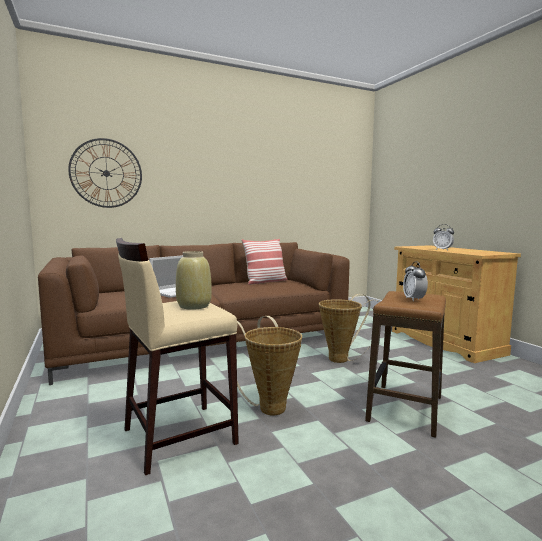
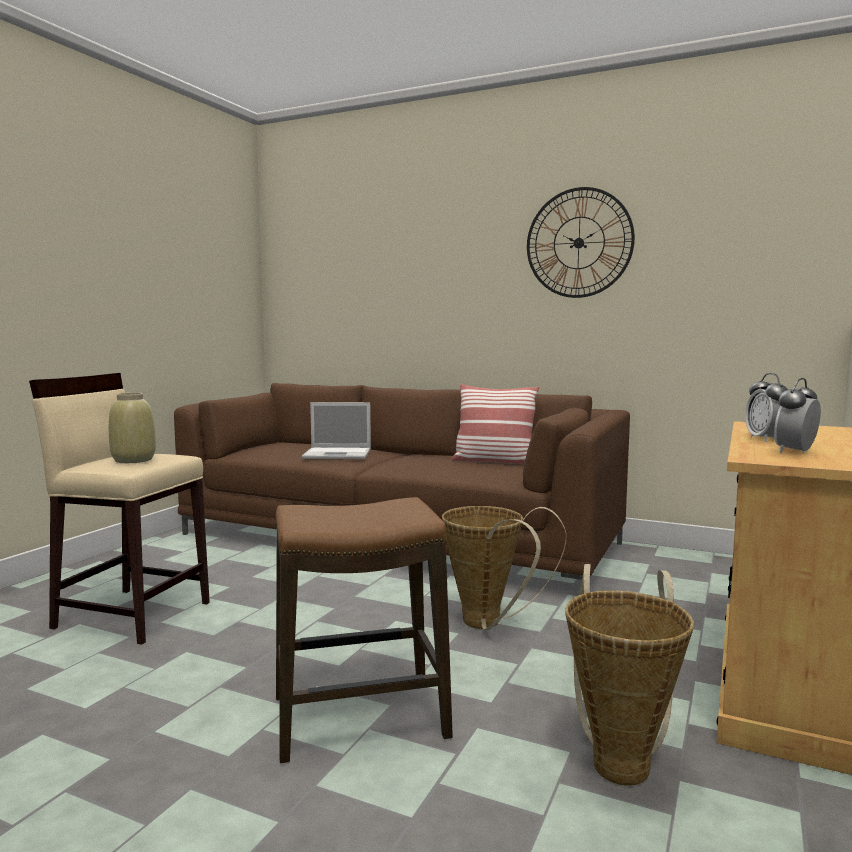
camera: 50 degrees right, 0 degrees up
wall clock [68,138,142,208] -> wall clock moved to [527,187,635,298]
basket [237,316,302,415] -> basket moved to [565,564,694,786]
alarm clock [403,261,428,301] -> alarm clock moved to [774,378,821,453]

